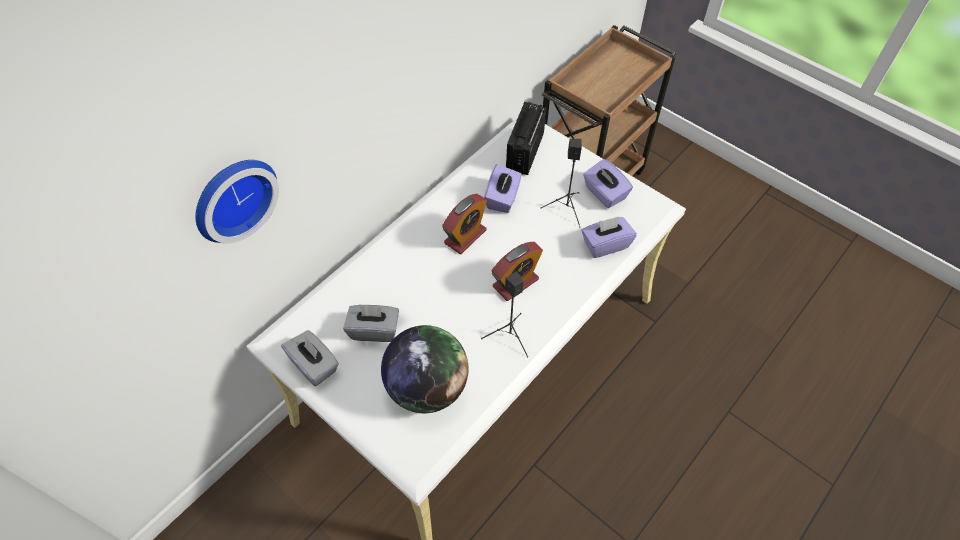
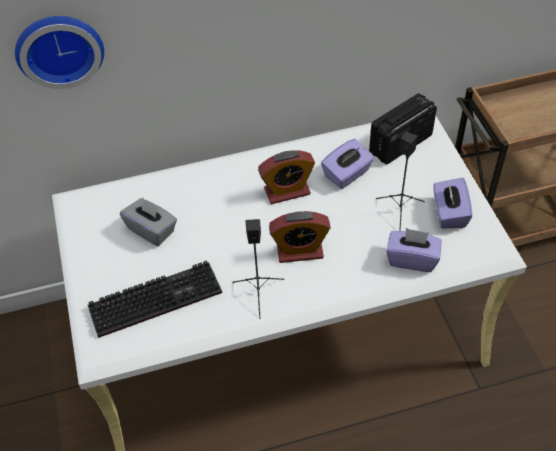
camera: 35 degrees right, 5 degrees down
grey tissue box [281,330,339,386] -> none
globe [381,325,469,413] -> keyboard [88,261,222,338]

